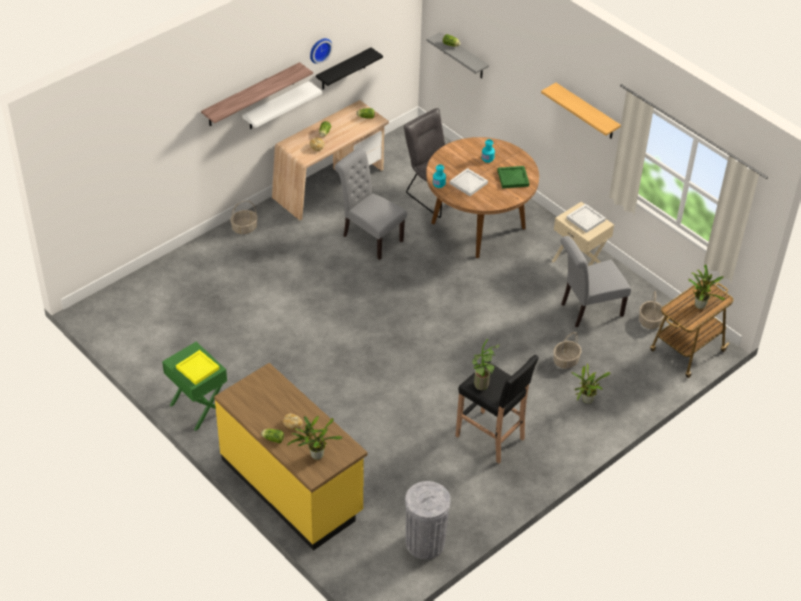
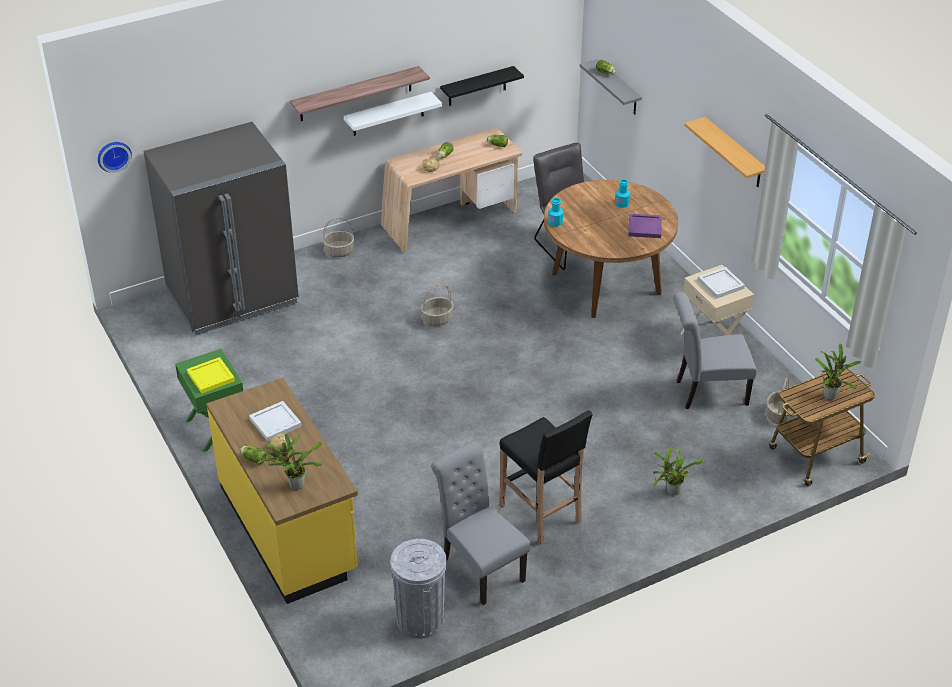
camera: 15 degrees right, 5 degrees down
wall clock [310,38,333,64] -> wall clock moved to [98,142,132,173]
grey chair [335,148,407,260] -> grey chair moved to [431,442,531,605]
white tray [449,168,488,196] -> white tray moved to [249,401,302,441]
potted plant [472,339,500,390] -> none
green tray [497,166,529,188] -> purple tray [628,213,662,238]
basket [553,332,581,369] -> basket moved to [421,284,454,326]
none -> grey fridge [143,122,299,335]

